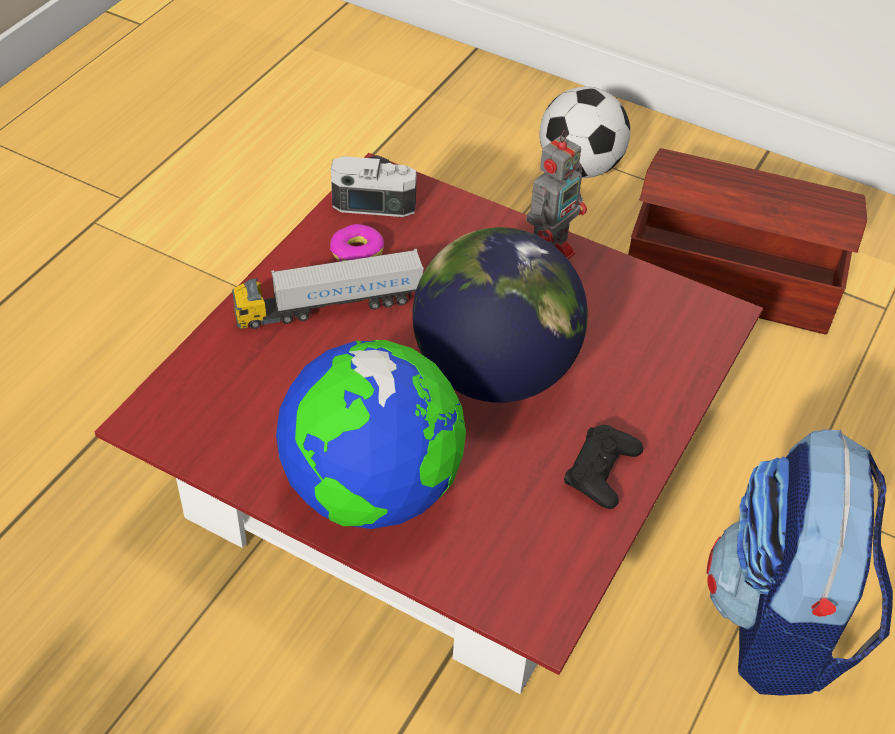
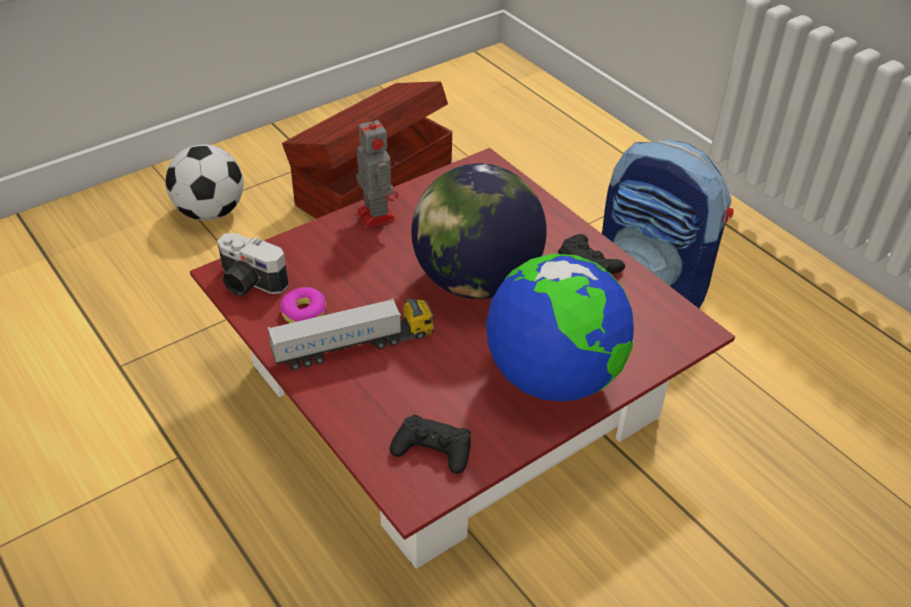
camera: 65 degrees left, 5 degrees down
toy truck [232,249,424,329] -> toy truck turned 120 degrees counterclockwise [267,298,434,370]
camera [331,155,417,217] -> camera turned 90 degrees counterclockwise [217,233,289,296]
none -> black game controller [390,415,471,474]

